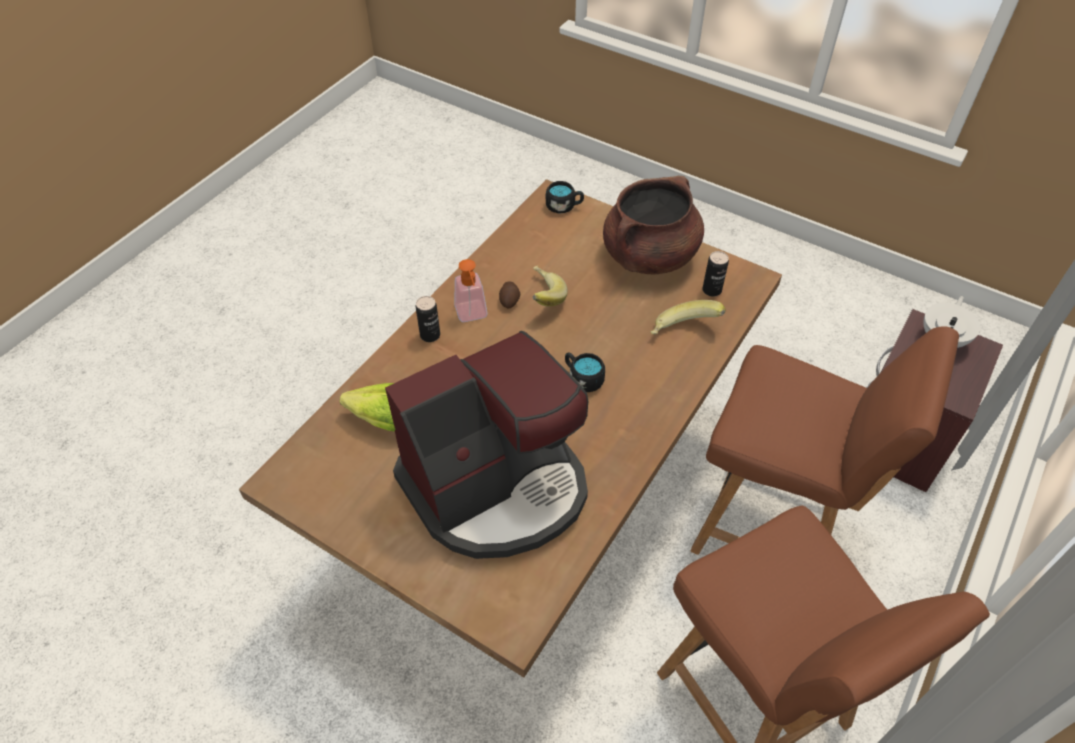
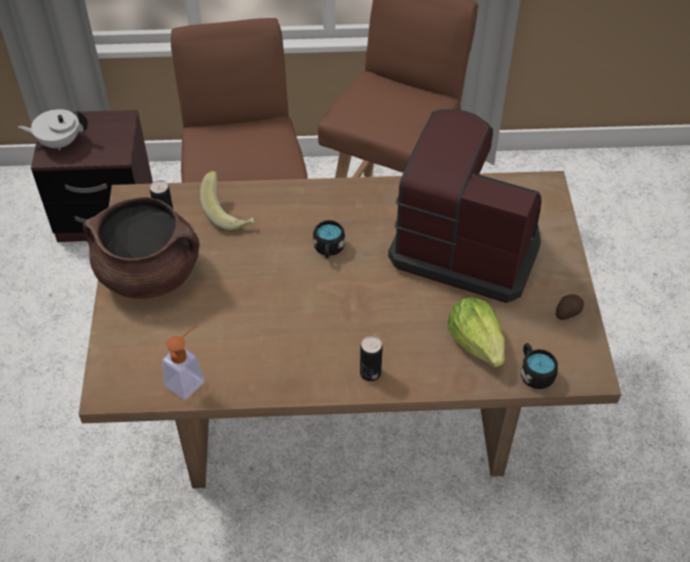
camera: 125 degrees left, 0 degrees up
soap dispenser [454,259,487,322] -> soap dispenser moved to [162,324,205,399]
potato [499,281,520,309] -> potato moved to [556,294,584,320]
banana [533,266,568,306] -> none
black mug [546,181,584,213] -> black mug moved to [521,343,558,389]

